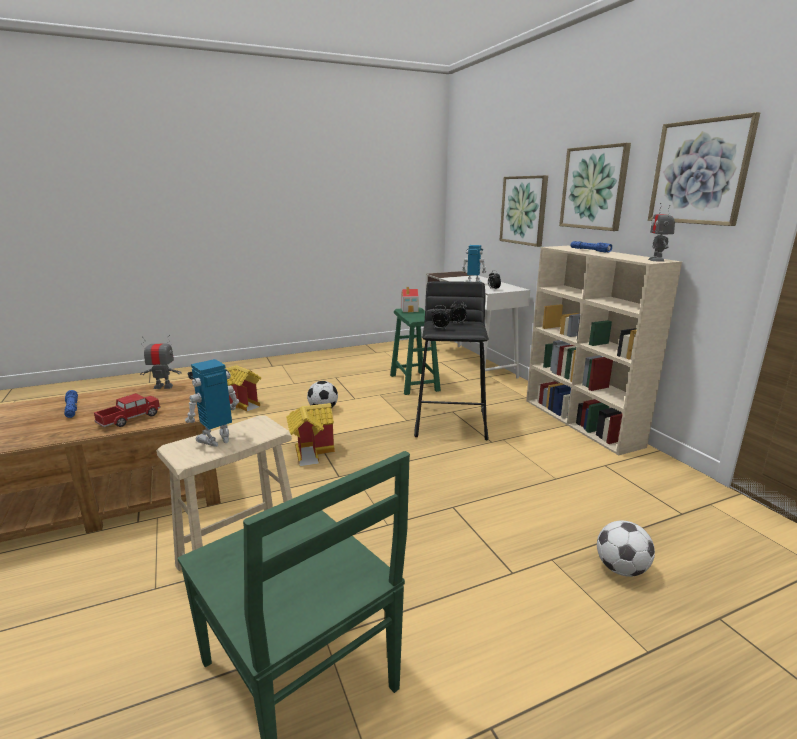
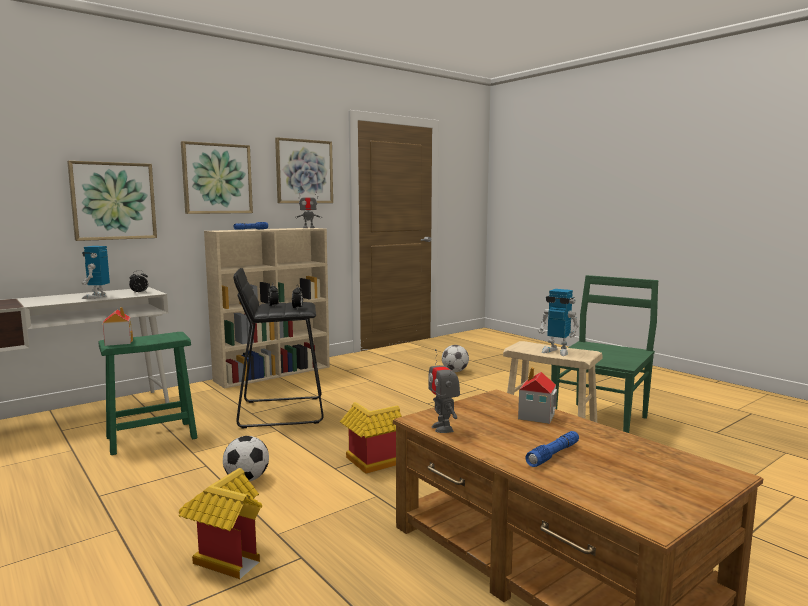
camera: 105 degrees left, 10 degrees down
toy truck [94,393,161,427] -> toy house [518,367,557,424]

